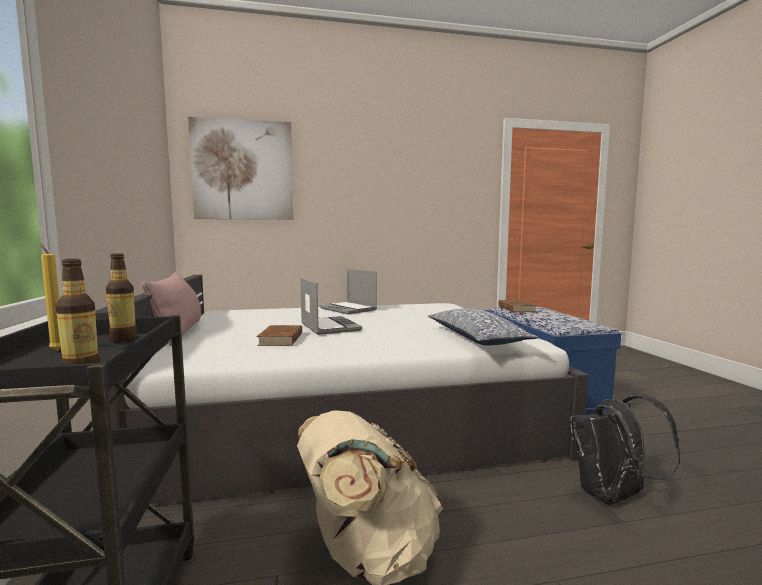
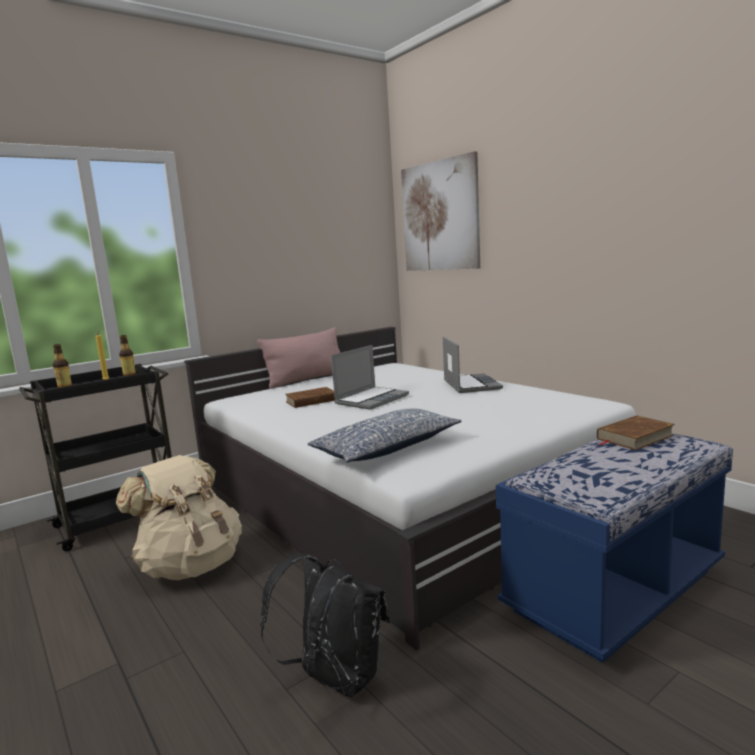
camera: 65 degrees right, 5 degrees up
laptop [320,269,377,315] -> laptop turned 150 degrees clockwise [443,337,503,393]

